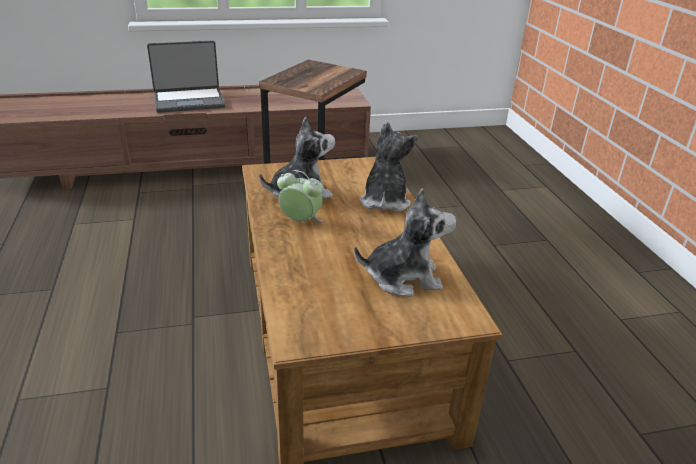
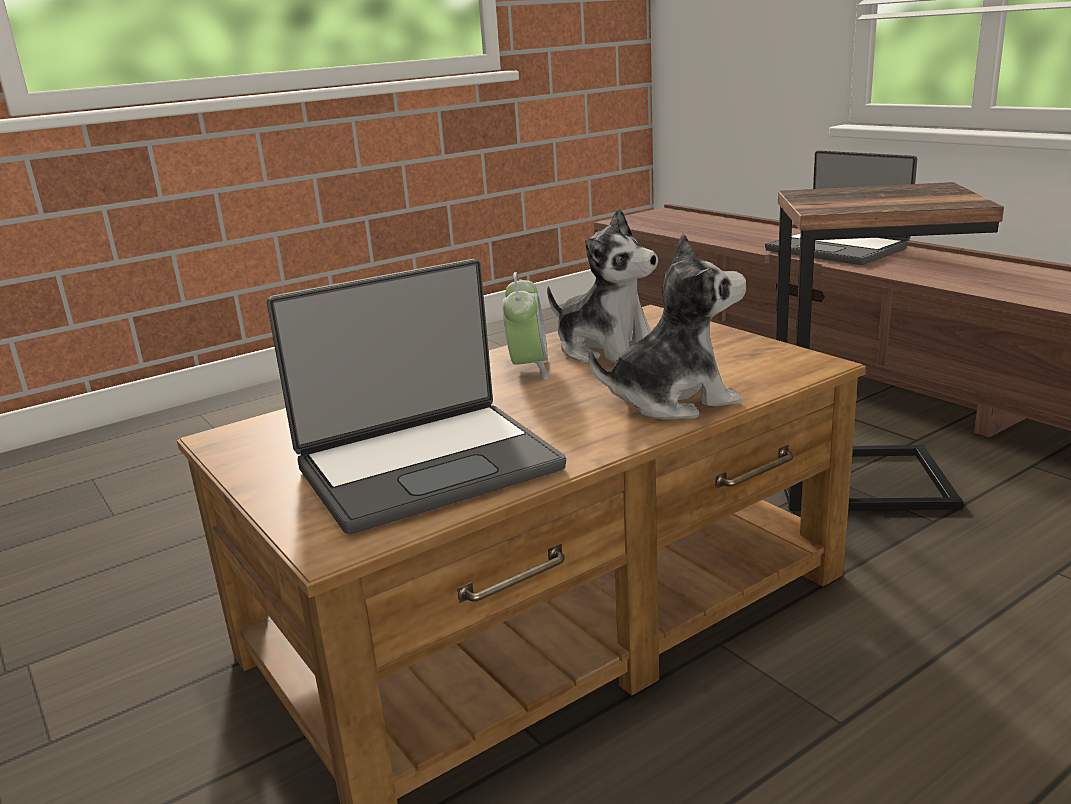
camera: 70 degrees right, 10 degrees down
plush toy [354,188,457,297] -> laptop [267,259,566,534]

